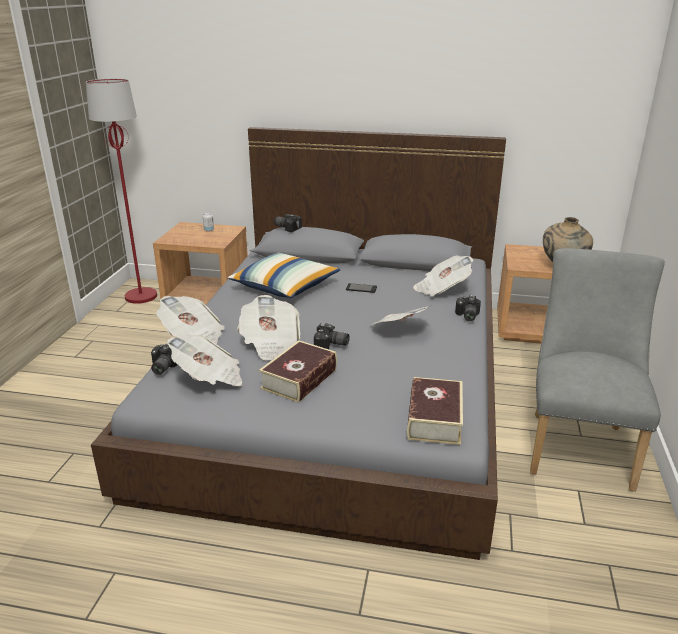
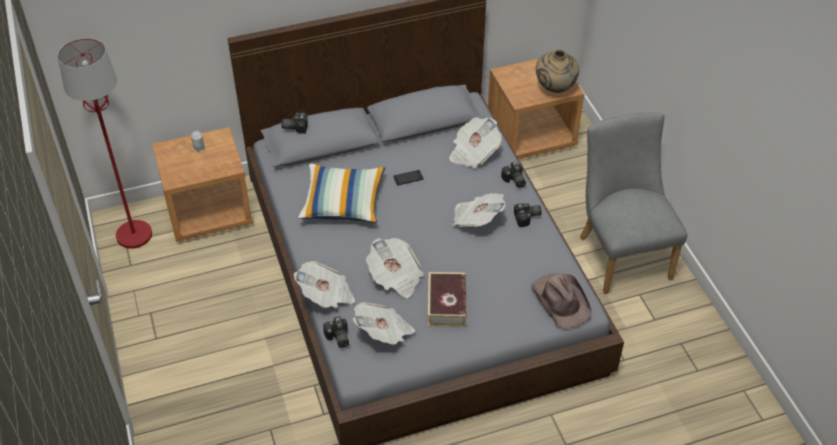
camera: 30 degrees left, 20 degrees up
camera [314,323,350,349] -> camera moved to [514,203,542,227]
book [407,377,463,445] -> brown hat [531,273,592,328]

